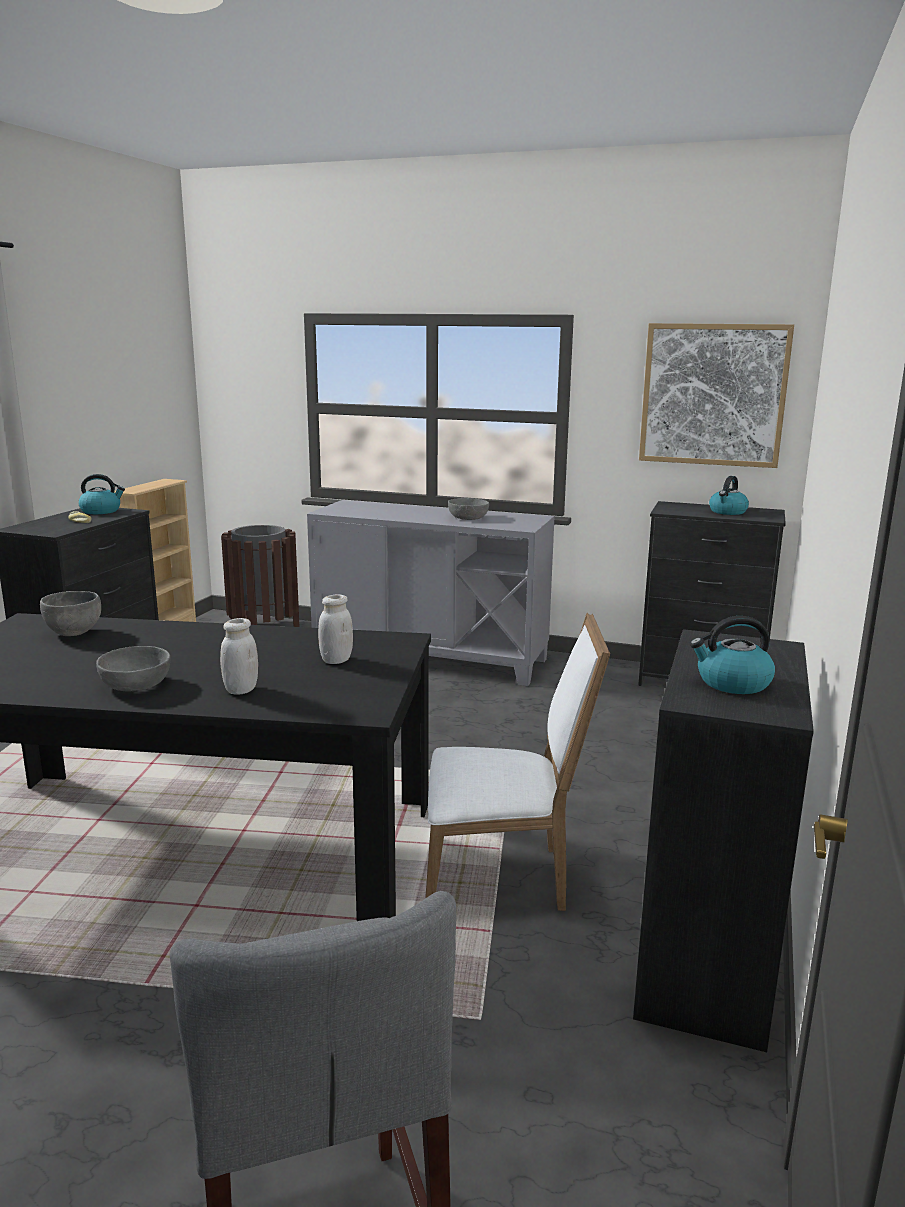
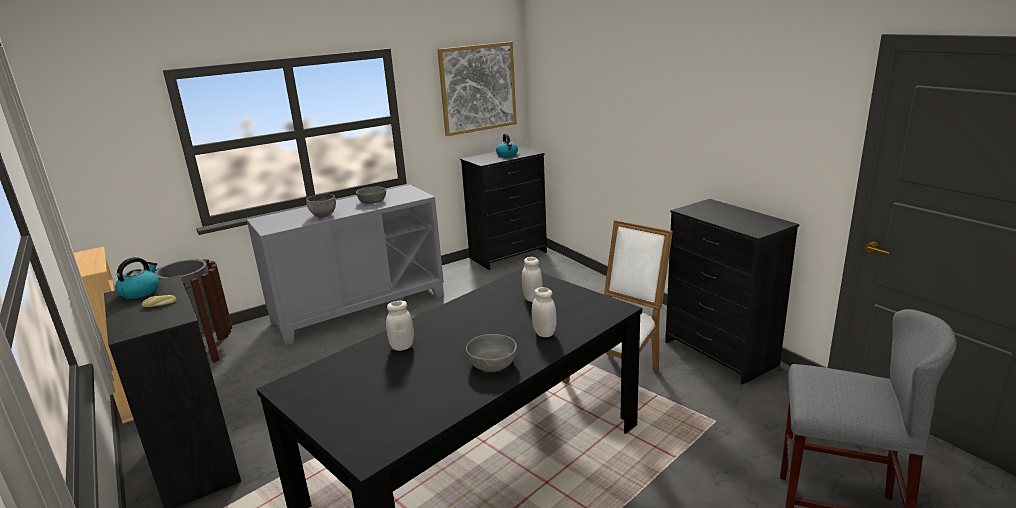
camera: 50 degrees left, 5 degrees up
grey bowl [40,591,101,636] -> grey bowl moved to [306,194,336,218]
kettle [690,616,775,694] -> none
none -> white jar [386,301,414,351]

